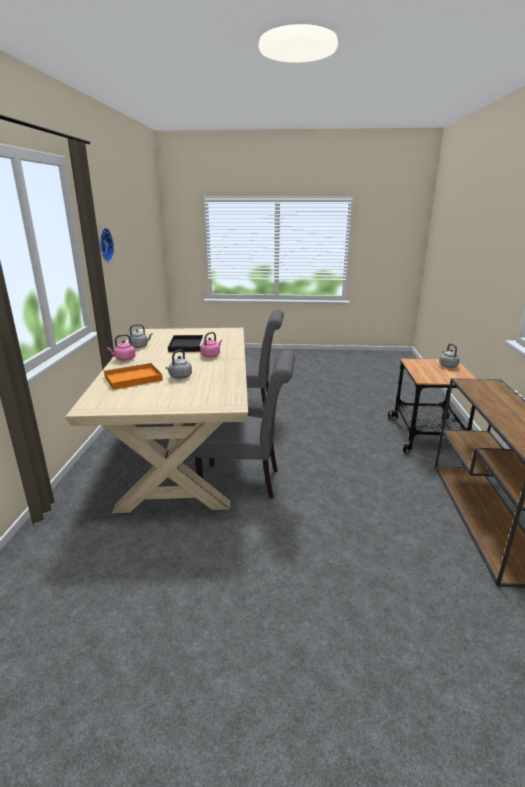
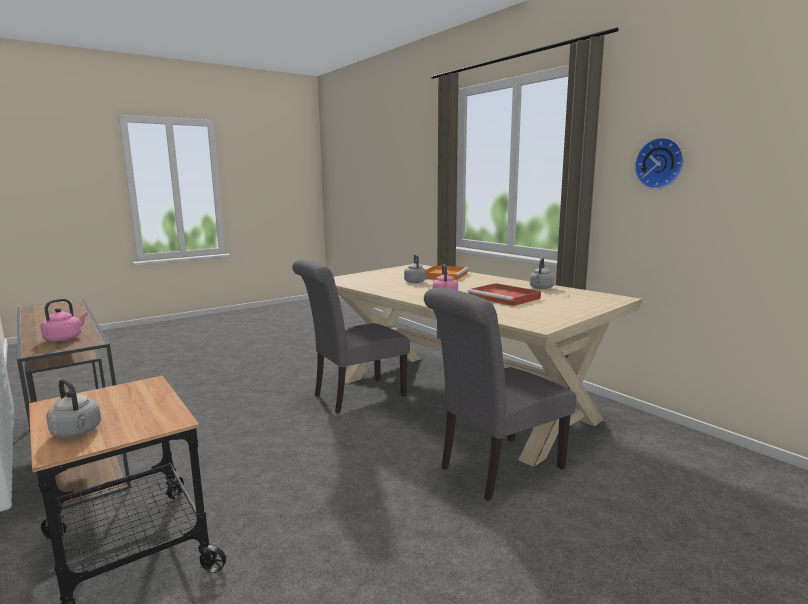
camera: 140 degrees right, 10 degrees down
pink kettle [107,334,136,361] -> pink kettle moved to [40,299,88,341]
black tray [168,335,205,352] -> red tray [467,283,541,306]

